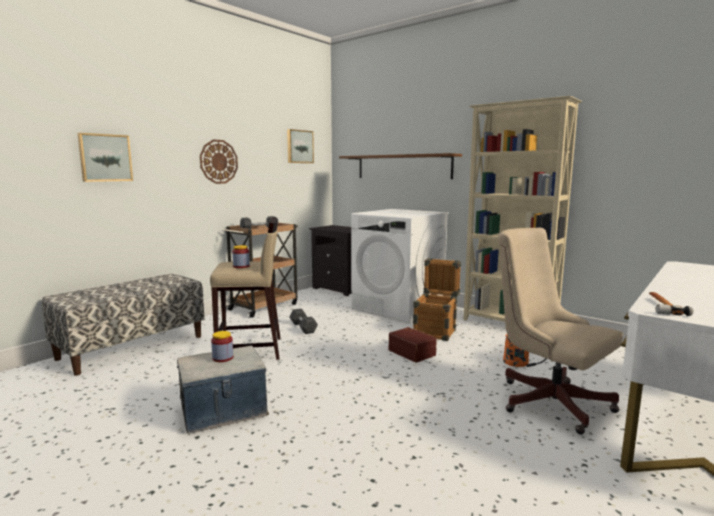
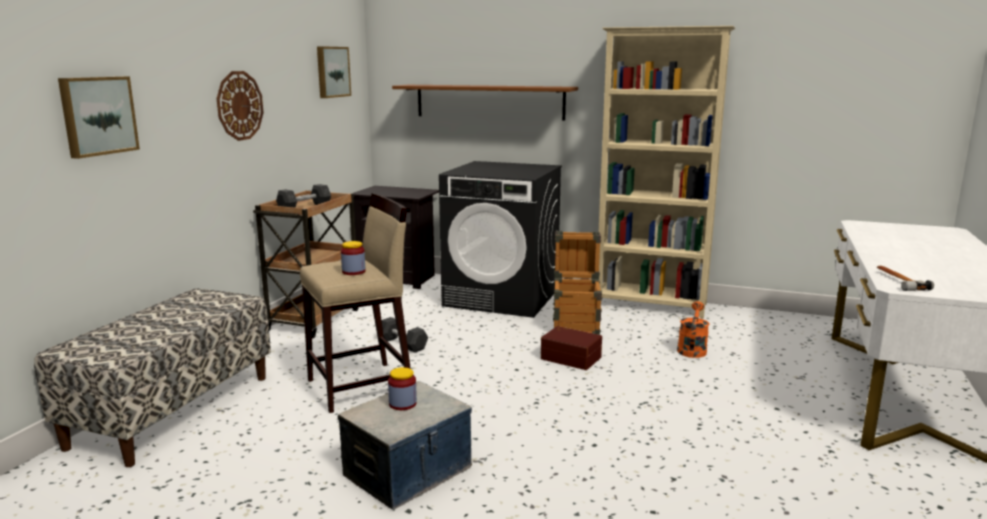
camera: 20 degrees left, 5 degrees up
white washing machine [351,209,449,322] -> black washing machine [439,161,562,318]
beige office chair [498,228,623,434] -> none

